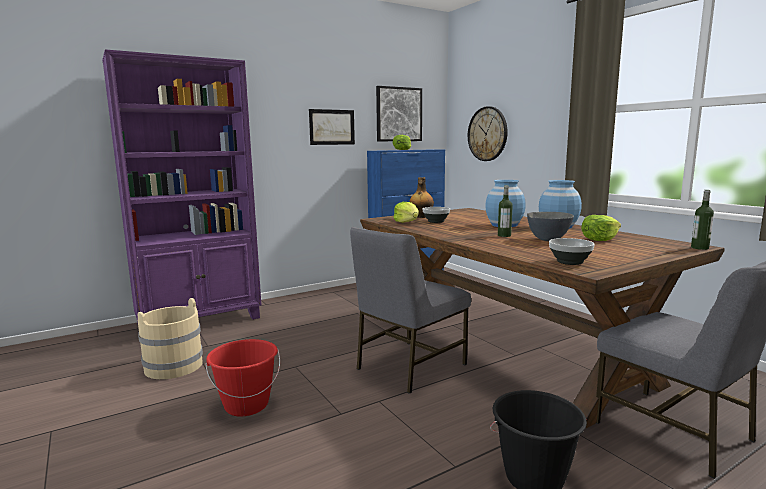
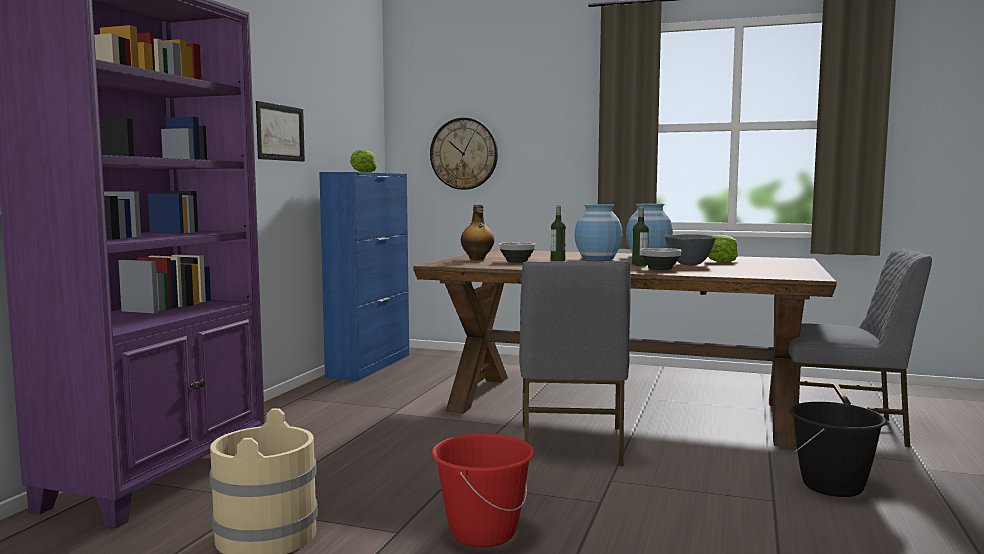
camera: 40 degrees left, 5 degrees down
picture [376,86,422,141] -> none
lettuce [393,202,419,223] -> none
bowl [549,238,595,265] -> bowl moved to [640,248,682,270]
bottle [691,190,714,250] -> bottle moved to [551,205,566,261]

